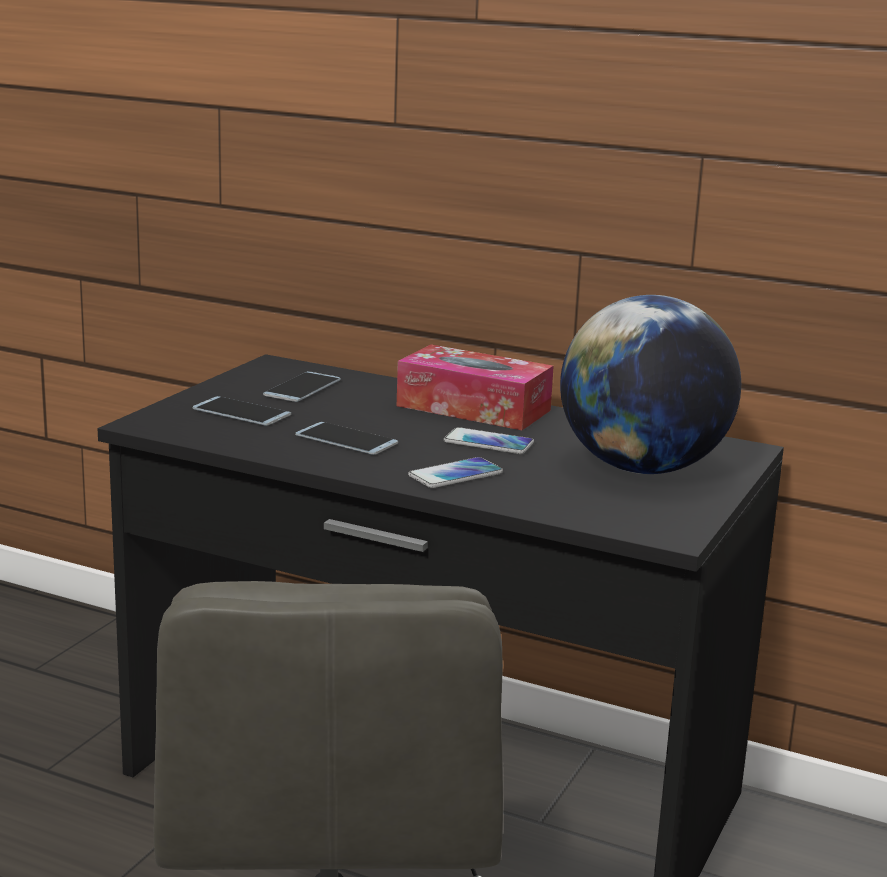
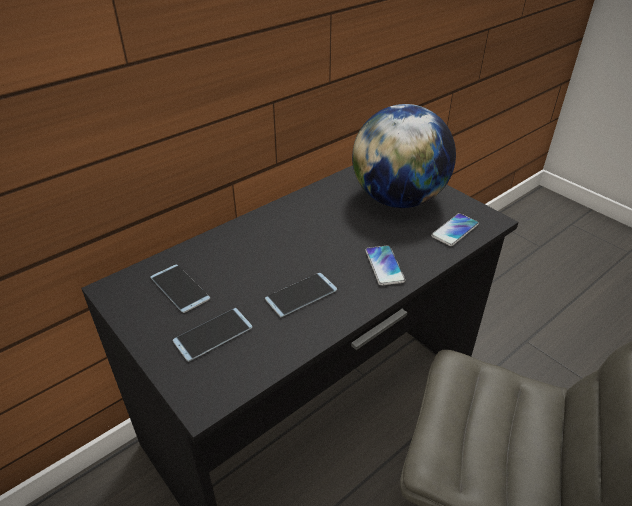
camera: 65 degrees left, 20 degrees up
tissue box [397,344,554,430] -> none
phone [444,427,534,454] -> phone moved to [431,213,479,246]

